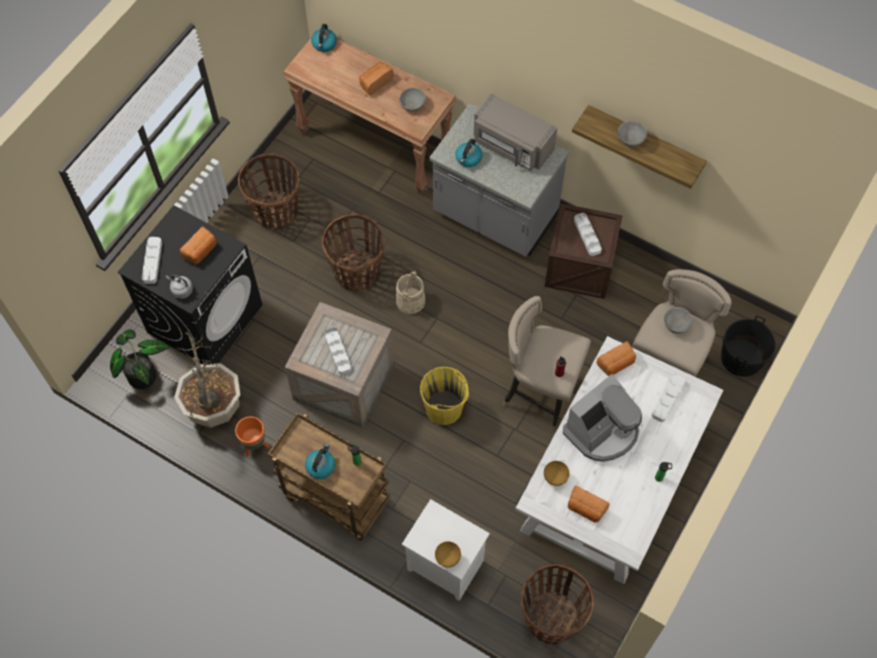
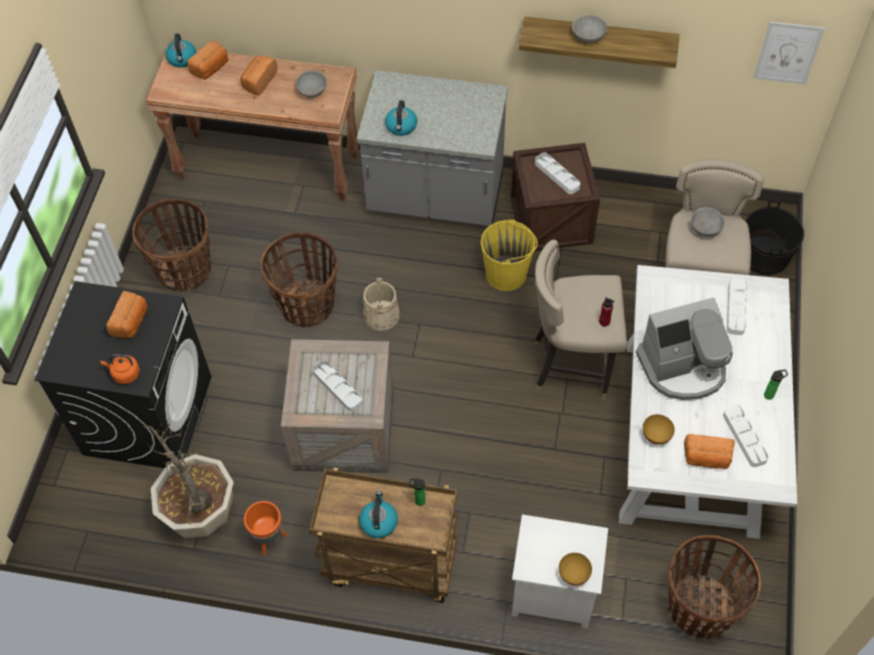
camera: 20 degrees left, 5 degrees down
potted plant [110,329,170,389] -> none
white tray [142,237,162,284] -> white tray moved to [723,405,769,467]
grey kettle [166,275,193,299] -> orange kettle [101,354,140,384]
yellow bucket [420,367,469,425] -> yellow bucket moved to [481,219,538,291]
grey microwave [474,93,557,171] -> none
coffee machine [563,374,642,462] -> coffee machine turned 45 degrees clockwise [636,297,733,400]
bread [596,341,636,376] -> bread moved to [187,40,228,80]
none -> picture [753,22,825,84]

